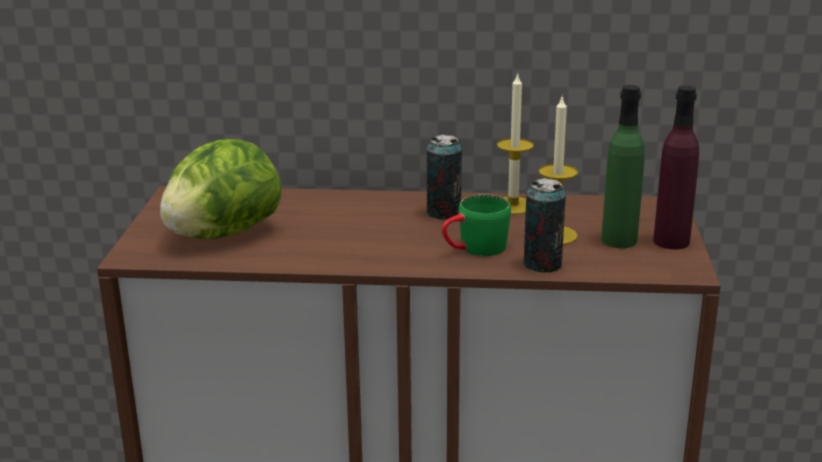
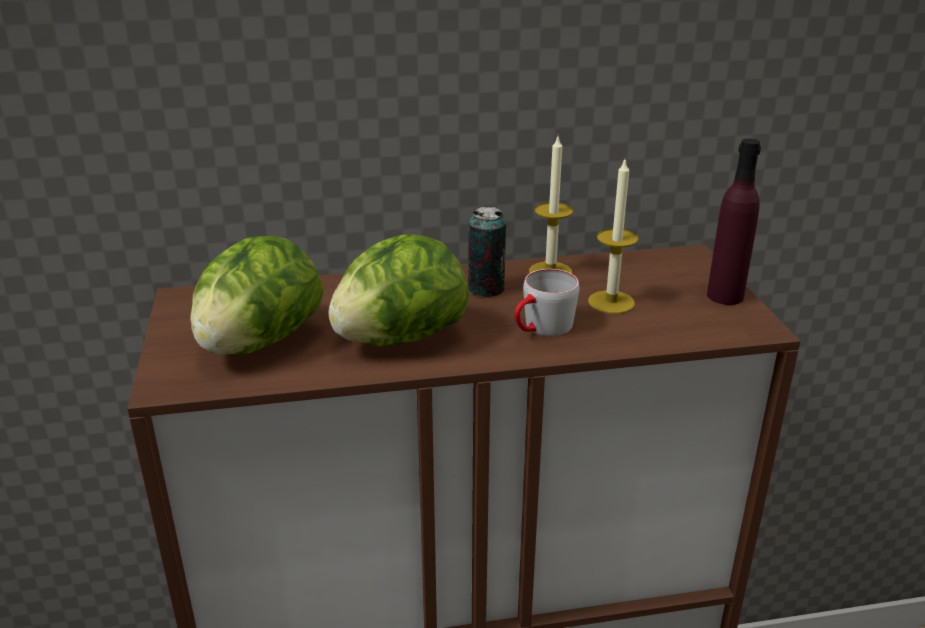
camera: 15 degrees left, 5 degrees up
green mug [442,194,511,256] -> grey mug [514,269,579,336]
can [523,178,566,273] -> none
green bottle [601,85,645,248] -> none
none -> lettuce [328,234,469,346]

